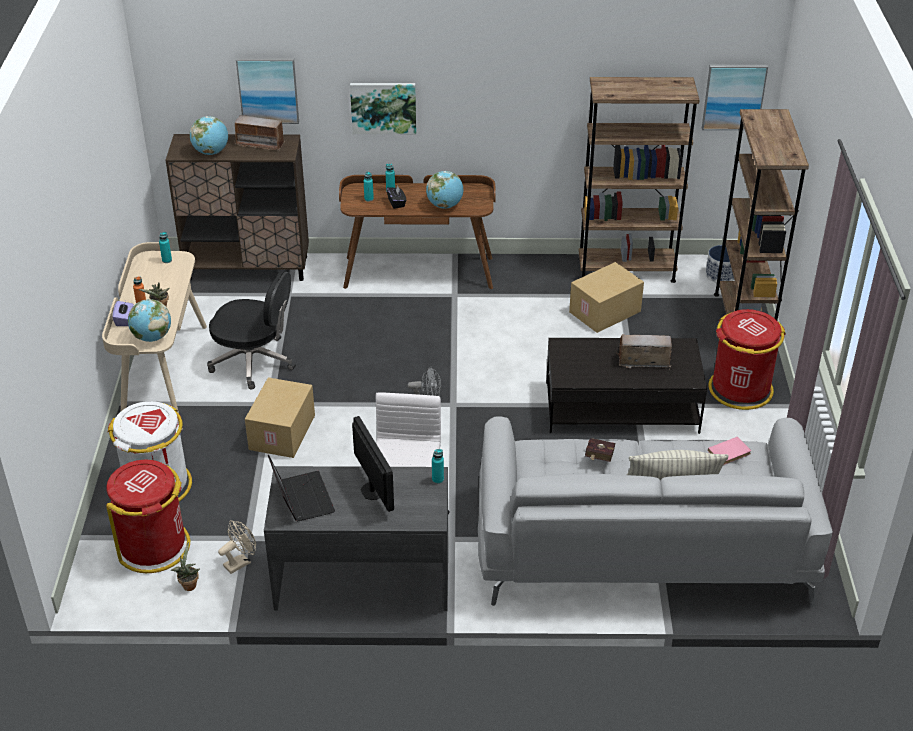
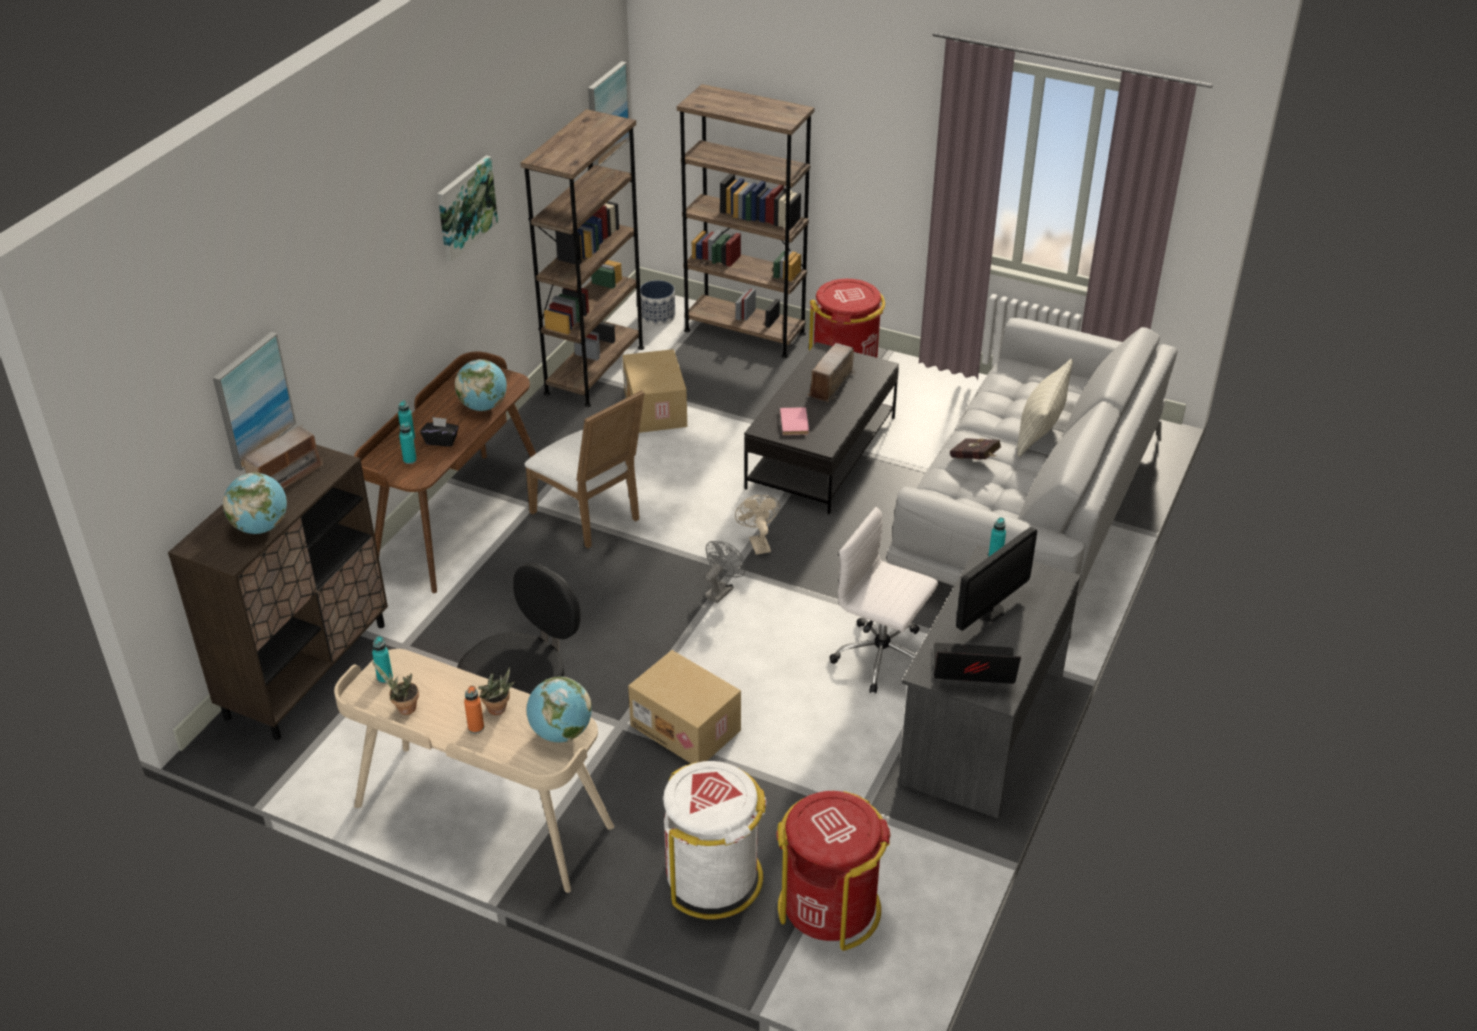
camera: 65 degrees left, 0 degrees up
purple tissue box [112,301,134,326] -> none
potted plant [170,542,200,591] -> potted plant moved to [372,661,419,715]
beige fan [218,520,256,574] -> beige fan moved to [735,495,780,555]
picture [350,83,416,134] -> picture moved to [437,156,498,262]
monitor [352,416,394,512] -> monitor turned 135 degrees clockwise [956,527,1037,631]
pink book [708,437,751,465] -> pink book moved to [780,407,809,435]
none -> white chair [525,390,645,548]

